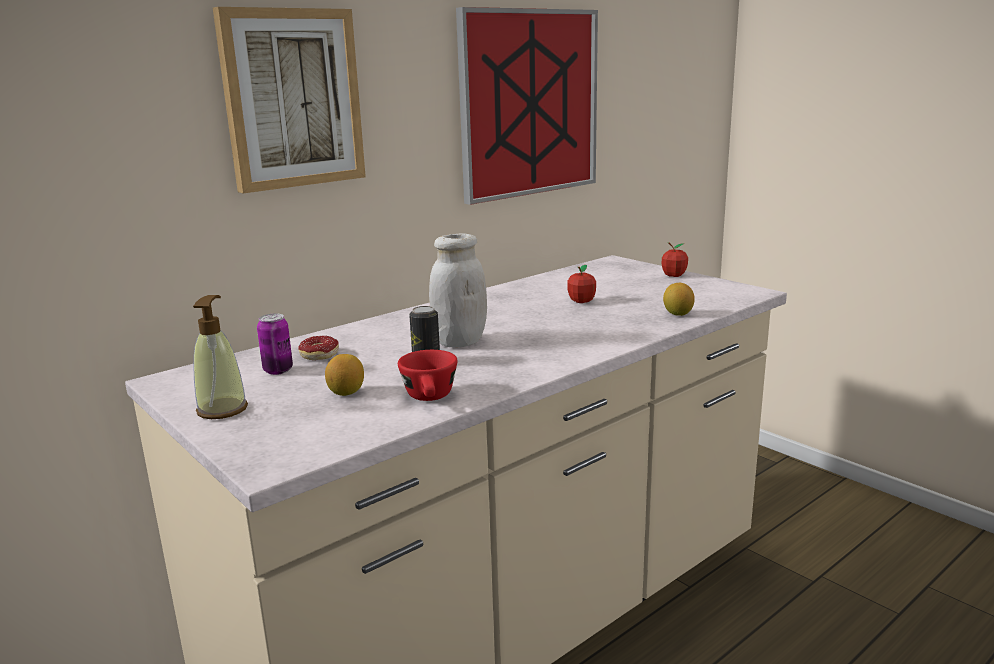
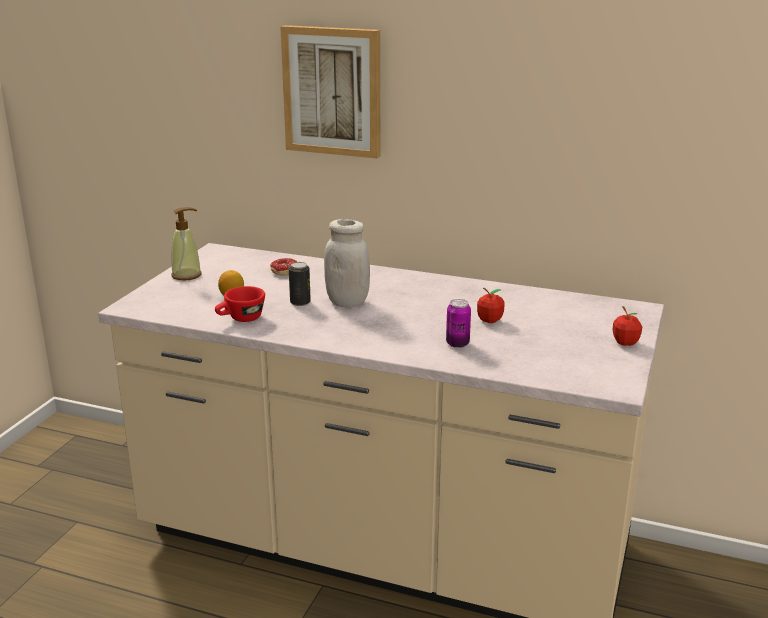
camera: 60 degrees right, 5 degrees up
can [257,313,293,375] -> can moved to [446,299,471,348]
picture [456,7,598,205] -> none
lemon [663,283,695,316] -> none

